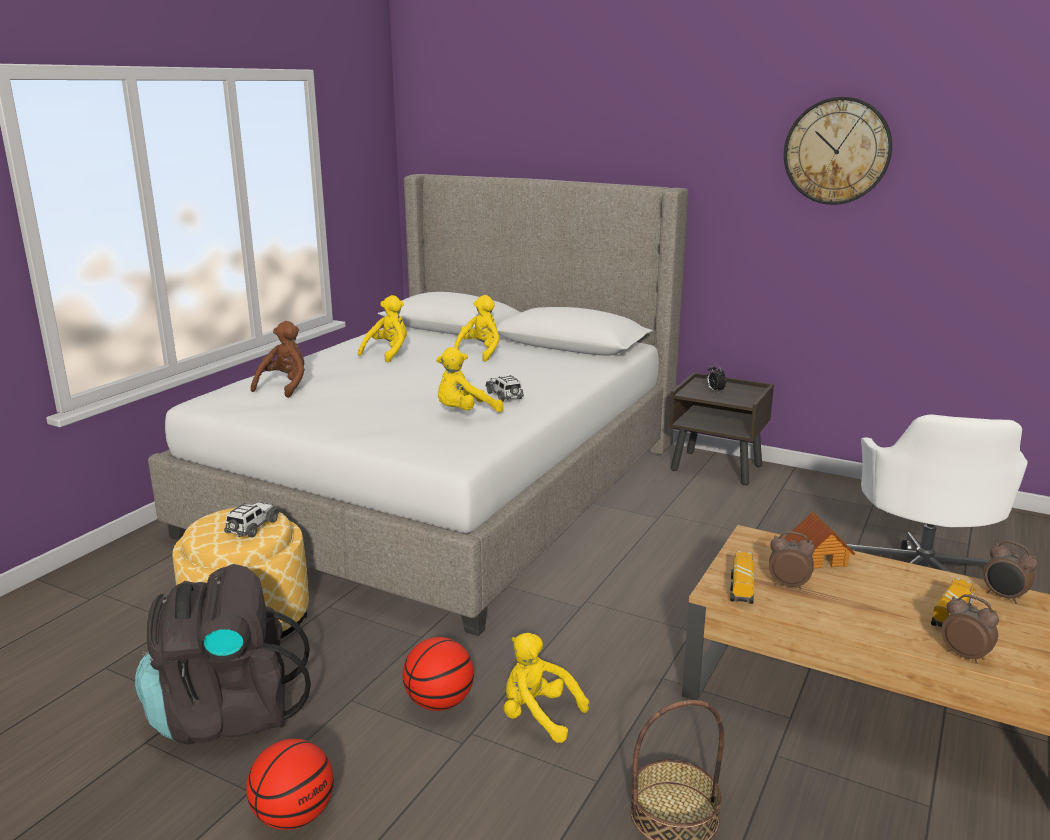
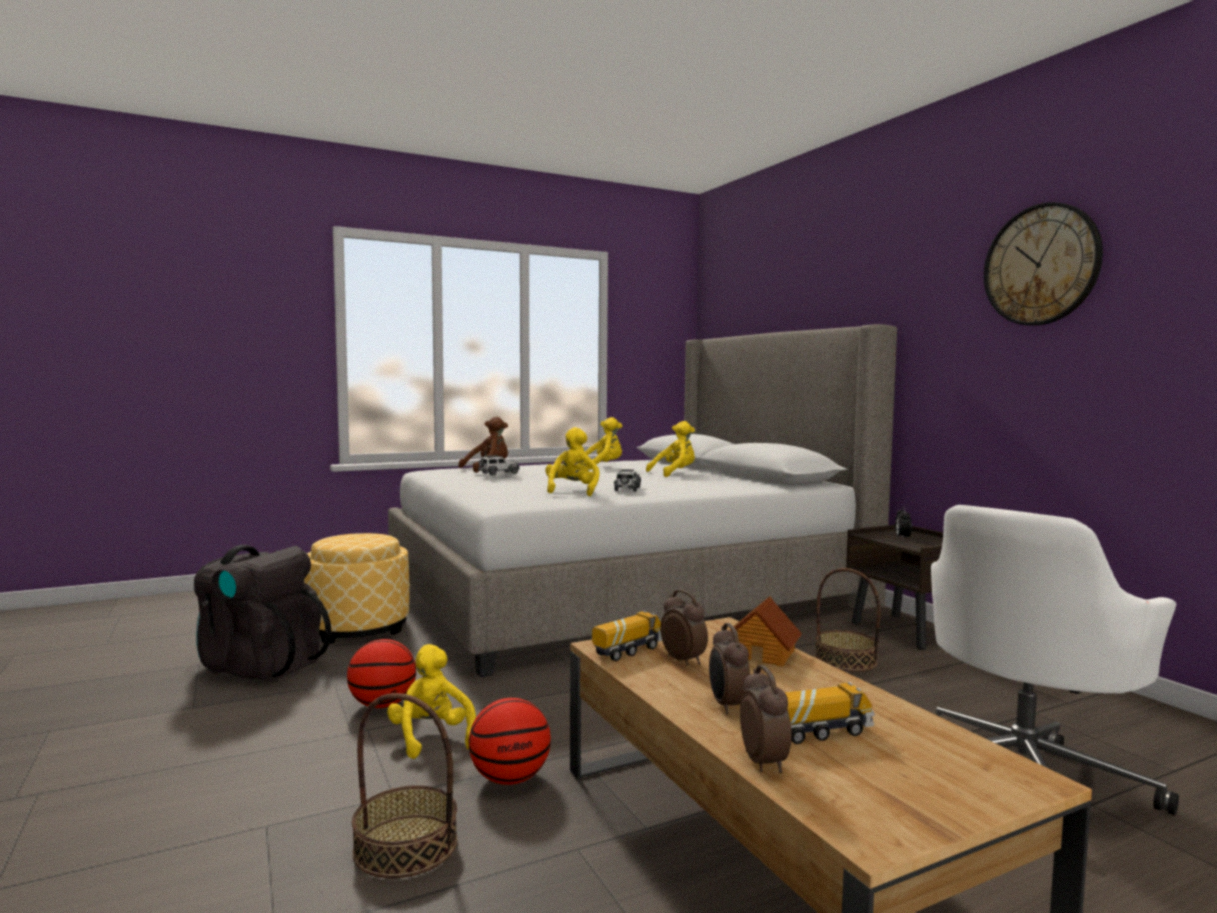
camera: 35 degrees right, 15 degrees down
toy car [224,501,279,537] -> toy car moved to [478,455,520,476]
basketball [246,739,334,830] -> basketball moved to [469,698,551,785]
yellow plush toy [436,347,504,412] -> yellow plush toy turned 90 degrees clockwise [545,427,600,496]
alarm clock [983,541,1038,604] -> alarm clock moved to [709,623,750,714]
none -> basket [815,568,881,672]

